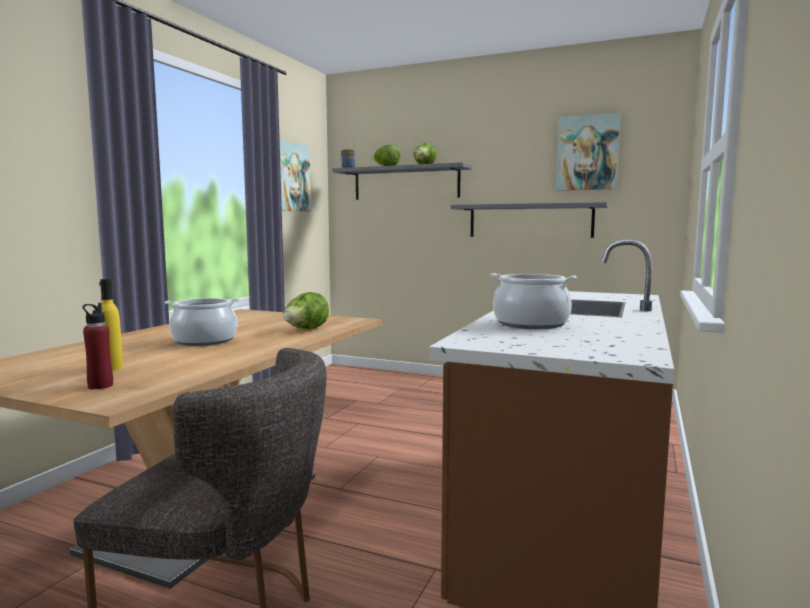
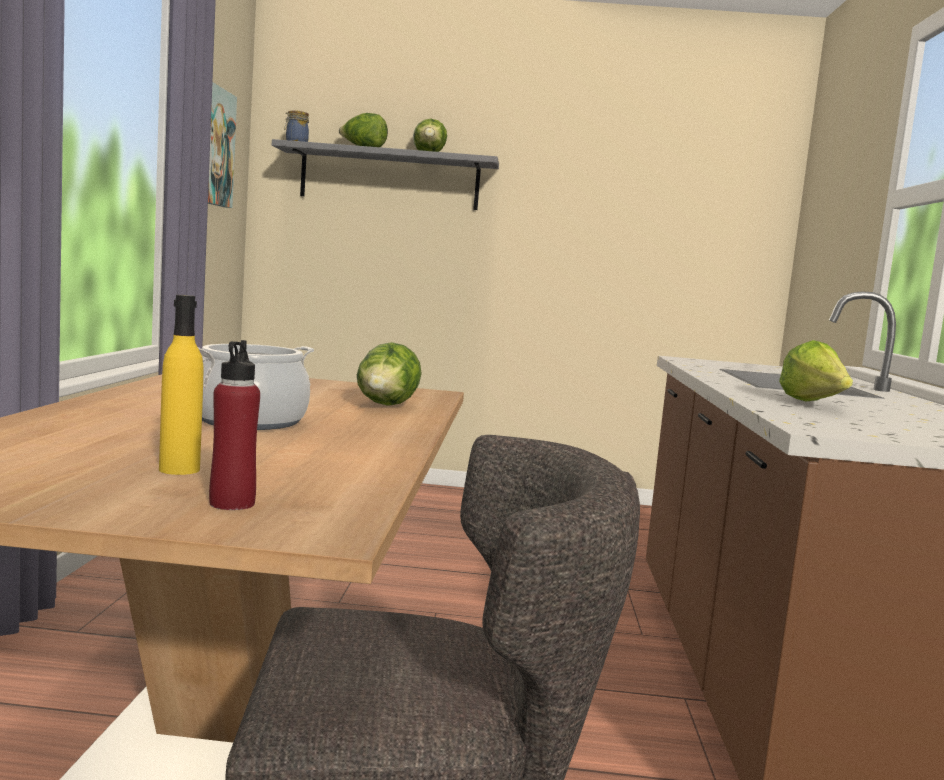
camera: 20 degrees left, 0 degrees up
grey shelf [451,202,609,238] -> none
cooking pot [490,273,577,329] -> lettuce [779,340,853,402]
picture [556,113,621,191] -> none

